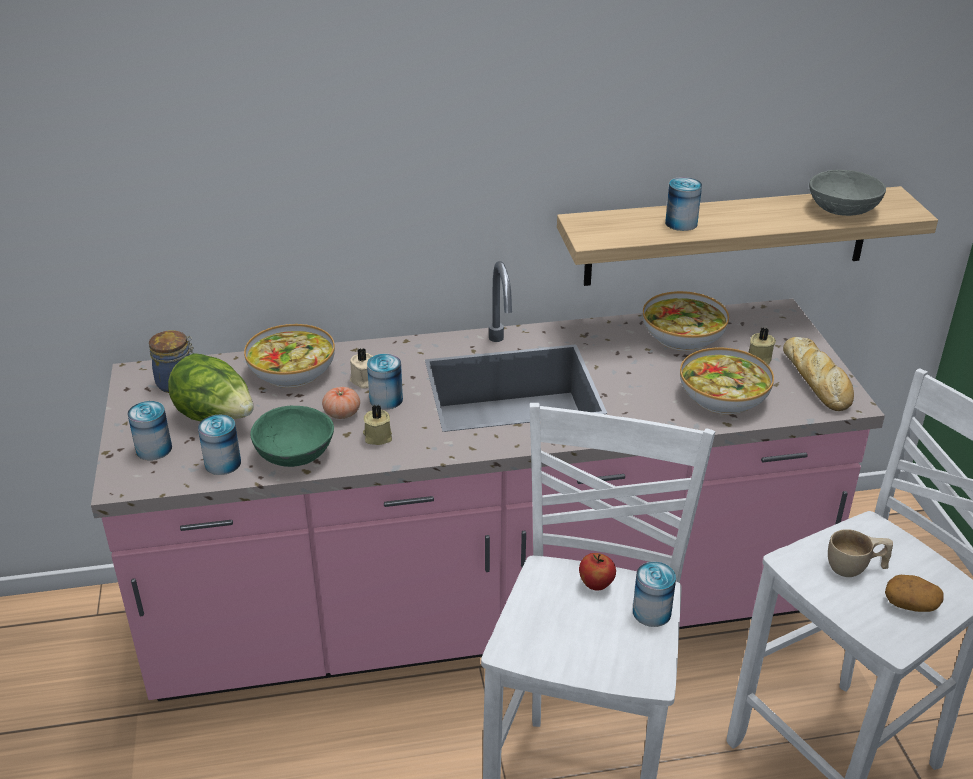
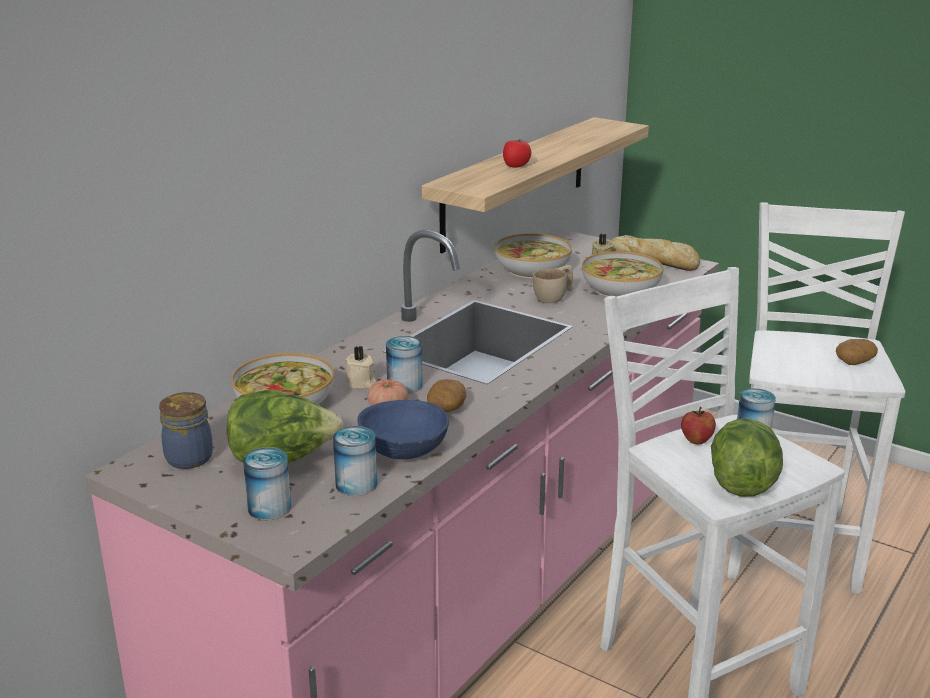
camera: 45 degrees left, 10 degrees down
green bowl [251,406,334,467] -> blue bowl [357,400,449,459]
beige candle [363,405,392,445] -> potato [427,379,467,412]
can [665,177,702,231] -> tomato [503,139,531,168]
grey bowl [809,170,886,216] -> none
beige cup [828,529,893,577] -> beige cup moved to [533,265,574,303]
none -> lettuce [711,419,783,497]

